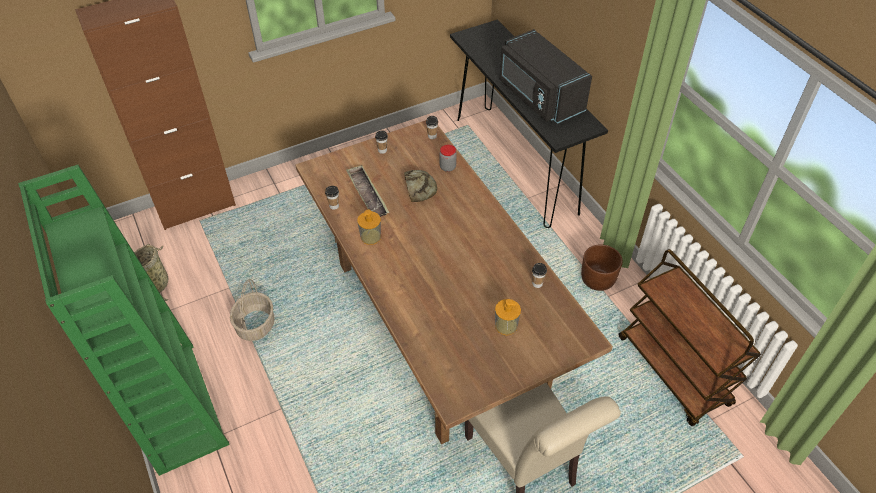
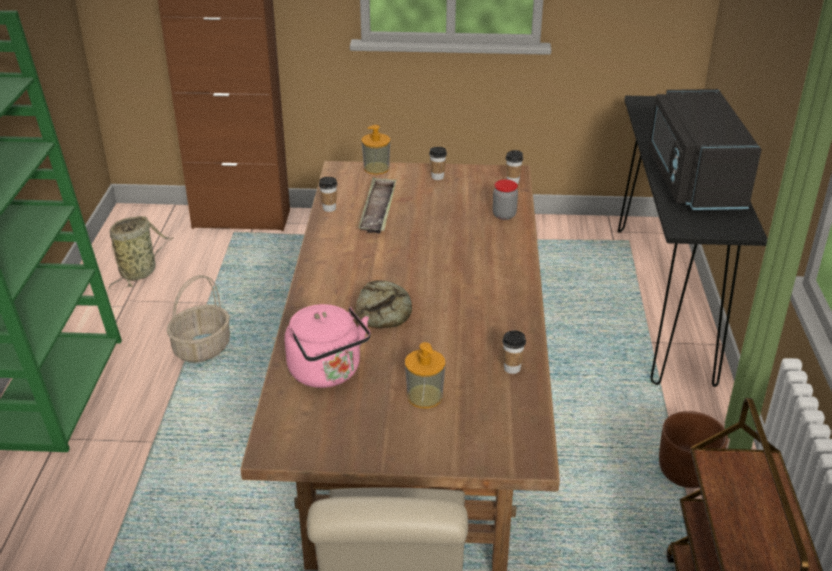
camera: 30 degrees right, 15 degrees down
soap dispenser [357,210,381,245] -> soap dispenser moved to [362,125,390,174]
bread [404,170,437,202] -> bread moved to [355,280,412,328]
none -> pink kettle [285,304,371,388]

